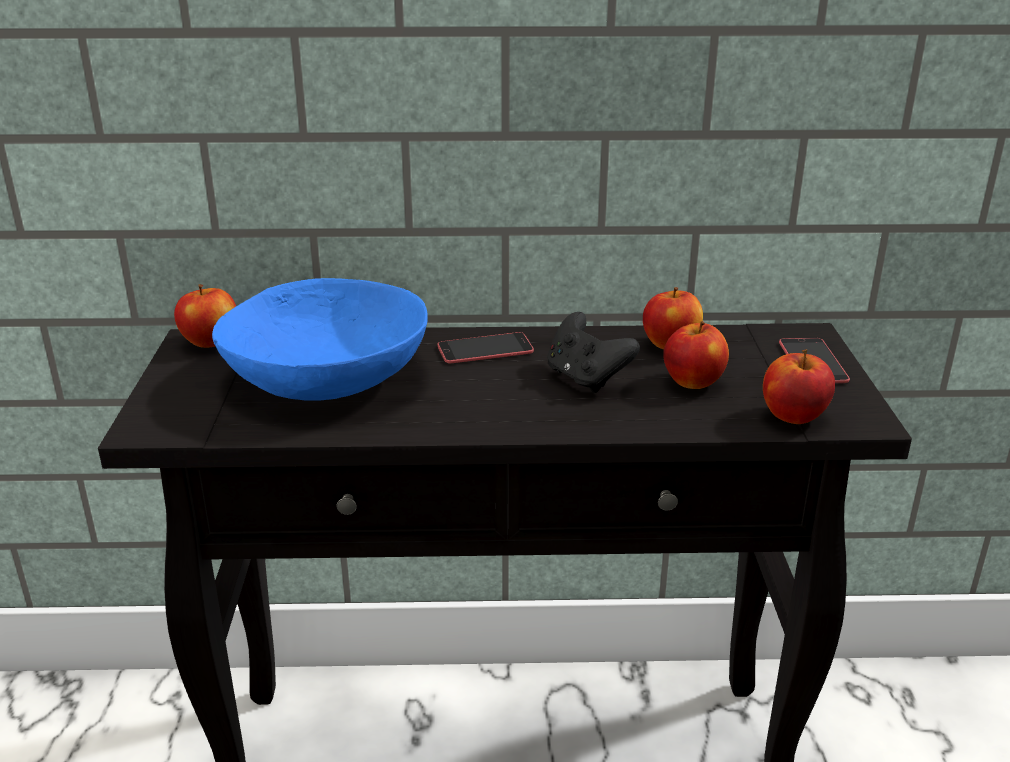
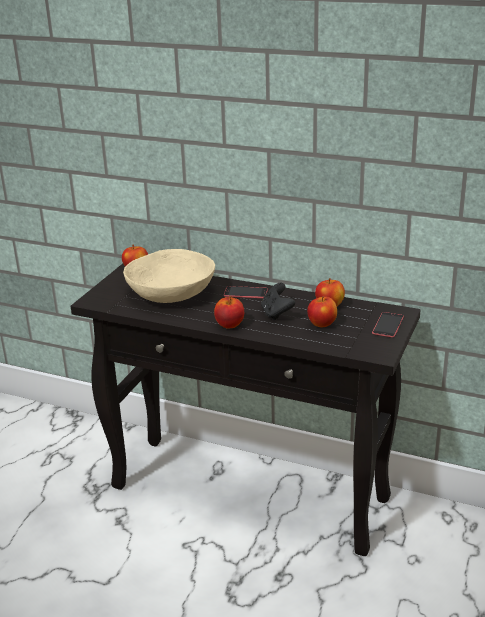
camera: 25 degrees right, 0 degrees up
blue bowl [212,278,428,401] -> beige bowl [123,249,215,303]
apple [763,349,835,424] -> apple moved to [214,296,244,328]

